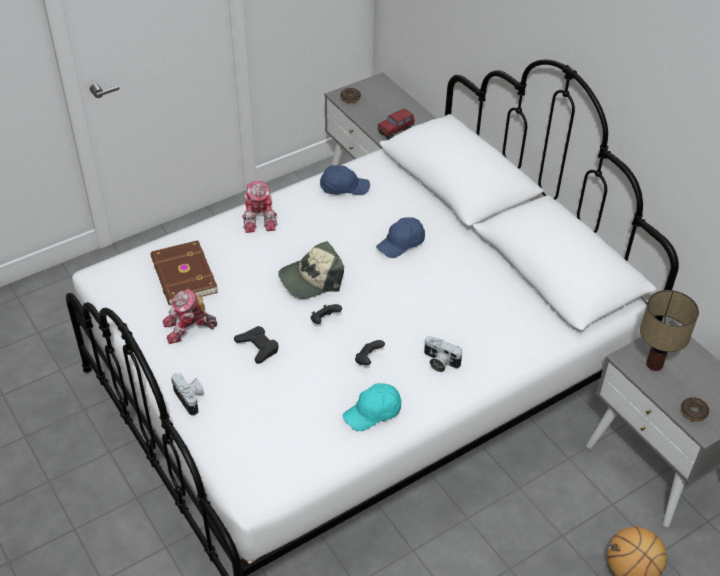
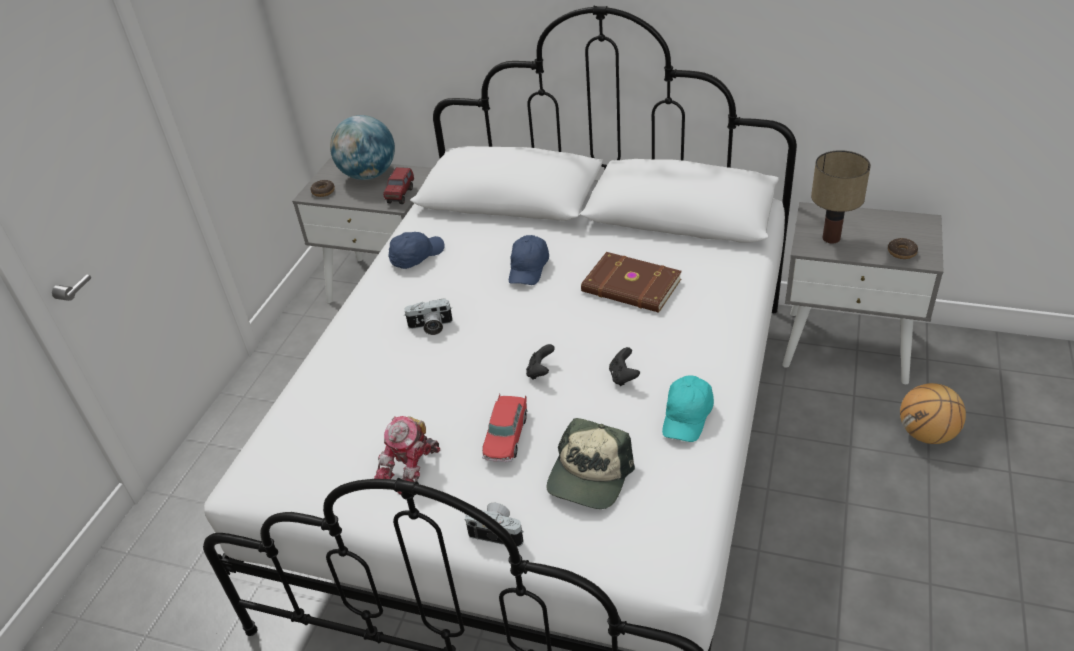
camera: 35 degrees left, 5 degrees down
brown book [151,240,218,305] -> brown book moved to [581,252,682,313]
black game controller [234,326,279,364] -> toy car [482,394,528,462]
toy robot [242,181,277,233] -> none
cap [278,241,344,299] -> cap moved to [546,418,635,509]
camera [424,336,463,372] -> camera moved to [404,299,453,335]
none -> globe [330,115,395,180]

